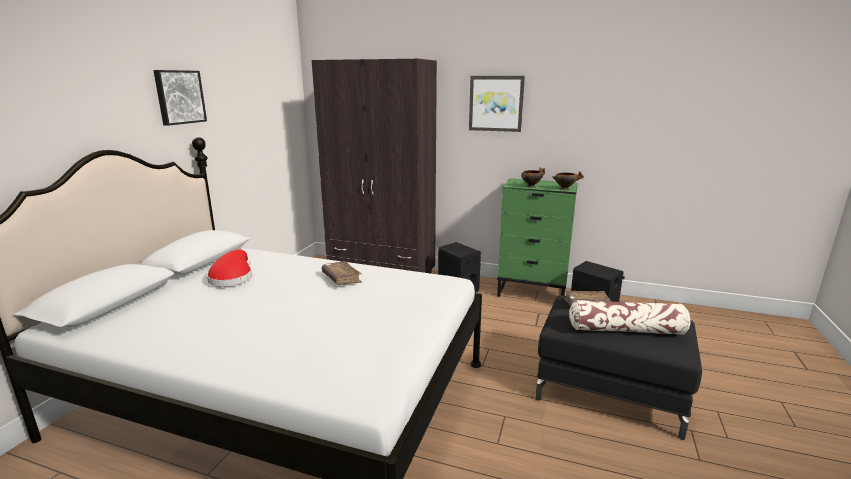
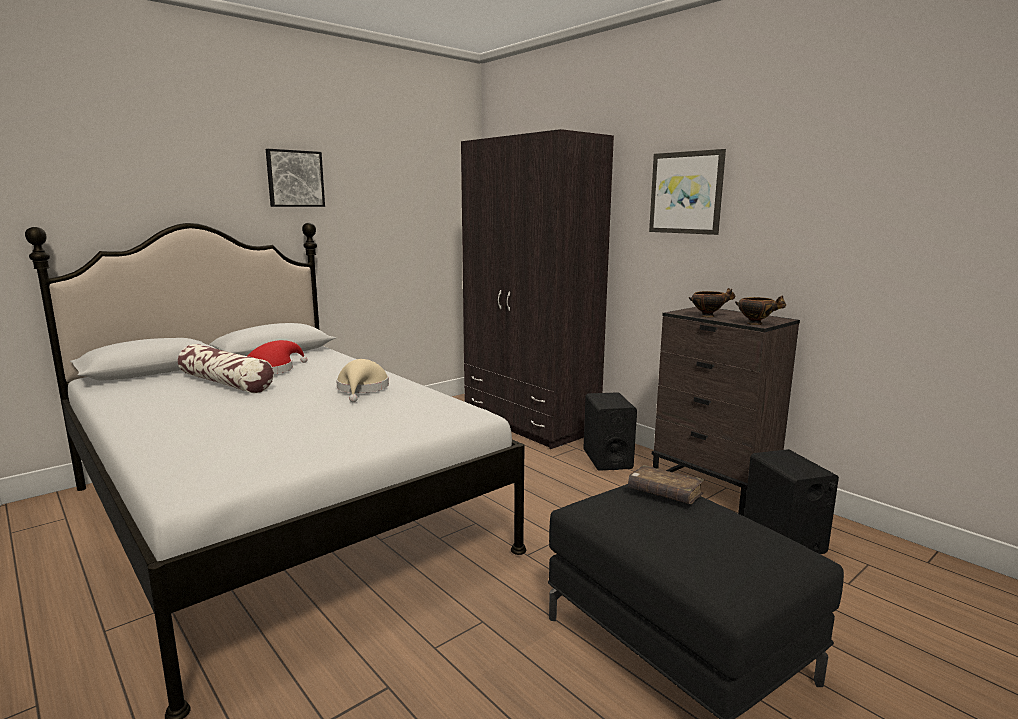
camera: 30 degrees right, 5 degrees down
brown book [322,261,362,285] -> beige hat [336,359,389,402]
green dresser [497,179,578,297] -> brown dresser [652,307,800,516]
pillow [569,300,690,335] -> pillow moved to [178,344,274,394]

